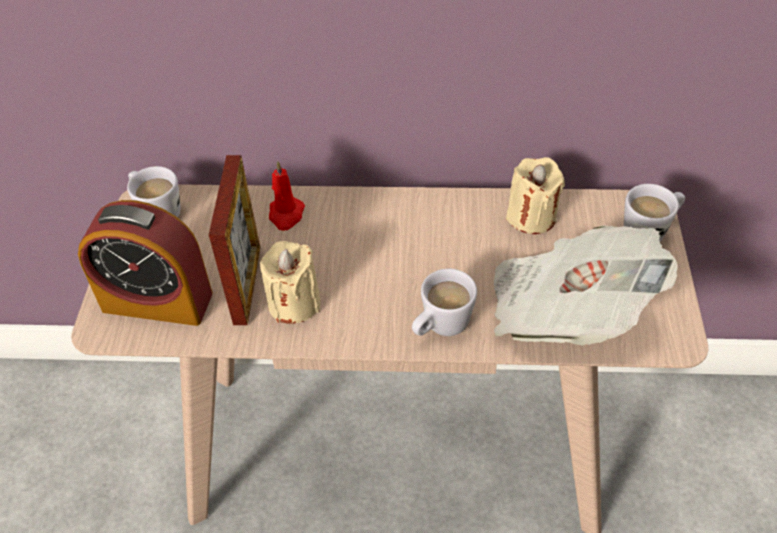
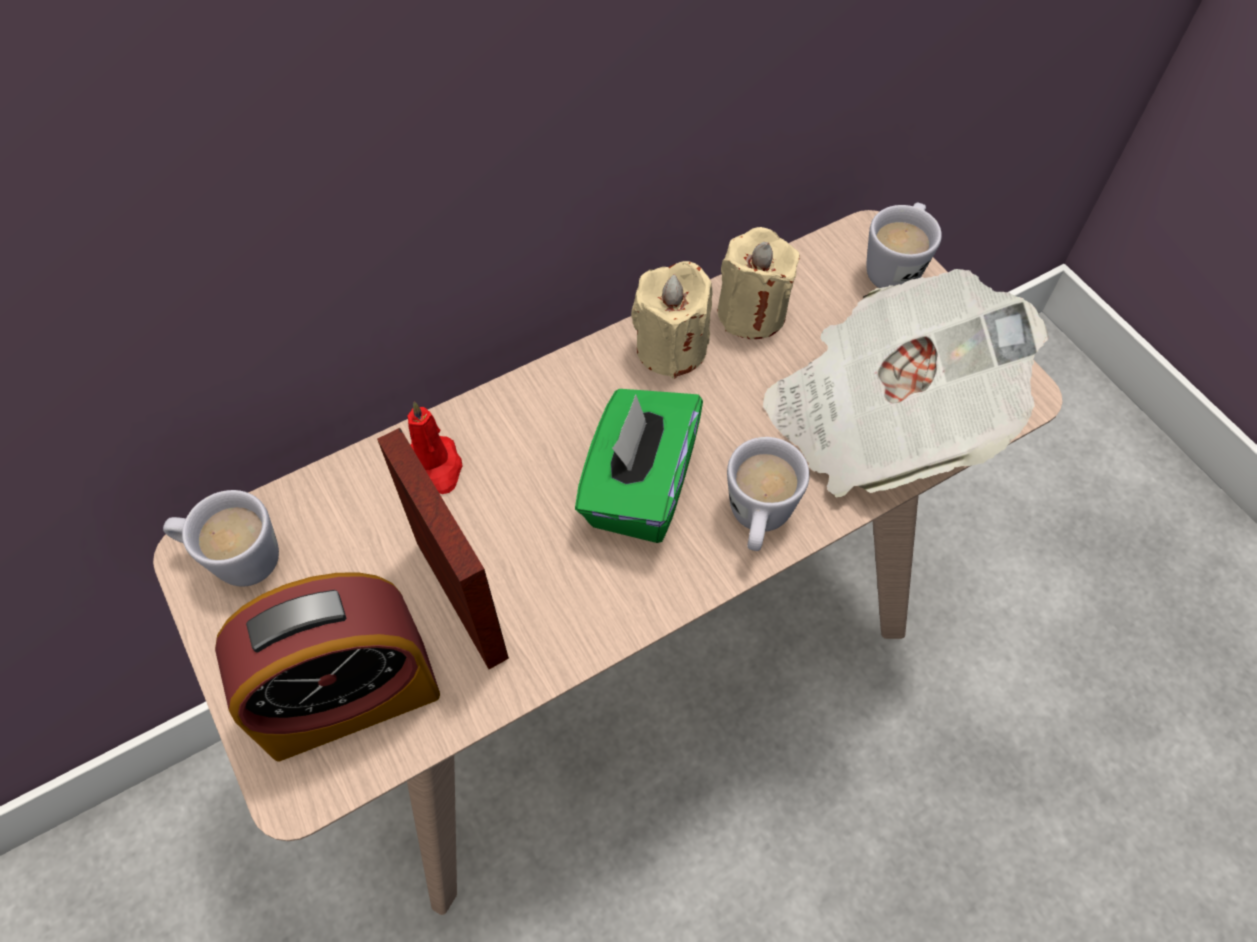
camera: 35 degrees left, 10 degrees up
beige candle [260,241,321,324] -> beige candle moved to [631,261,712,379]
none -> green tissue box [575,389,703,543]

